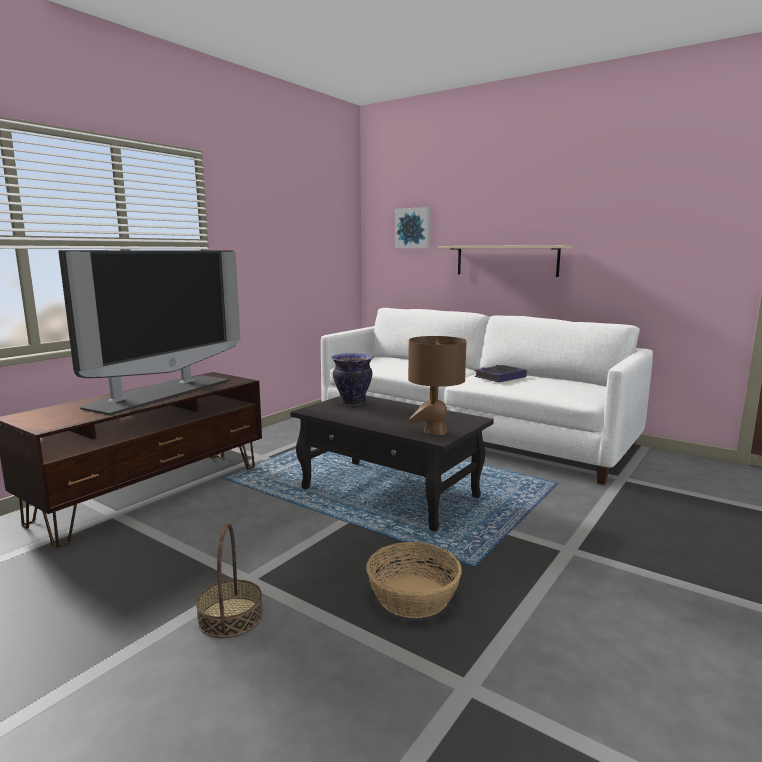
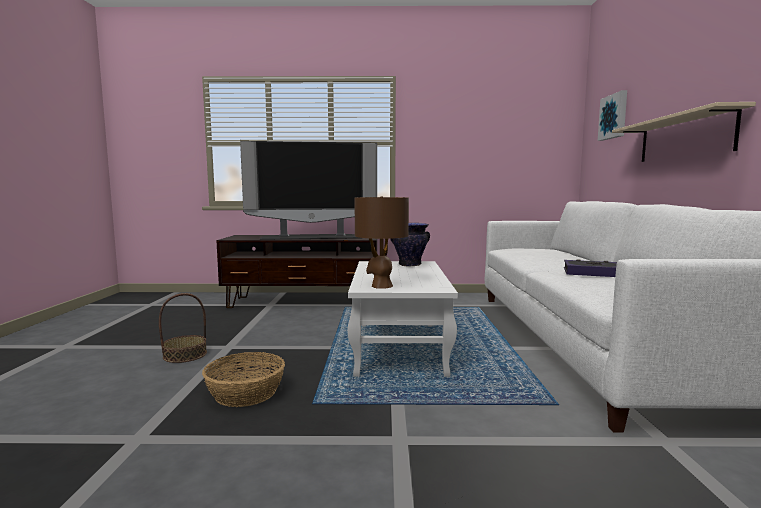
camera: 55 degrees right, 5 degrees down
black coffee table [290,396,494,532] -> white coffee table [348,261,458,377]

